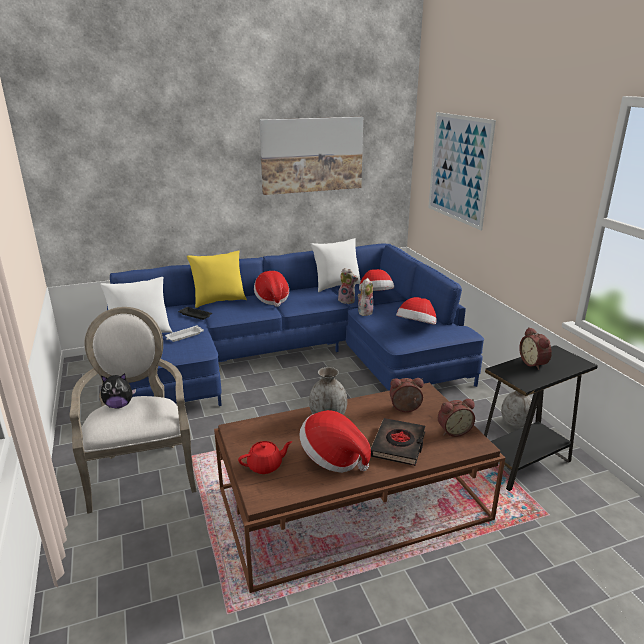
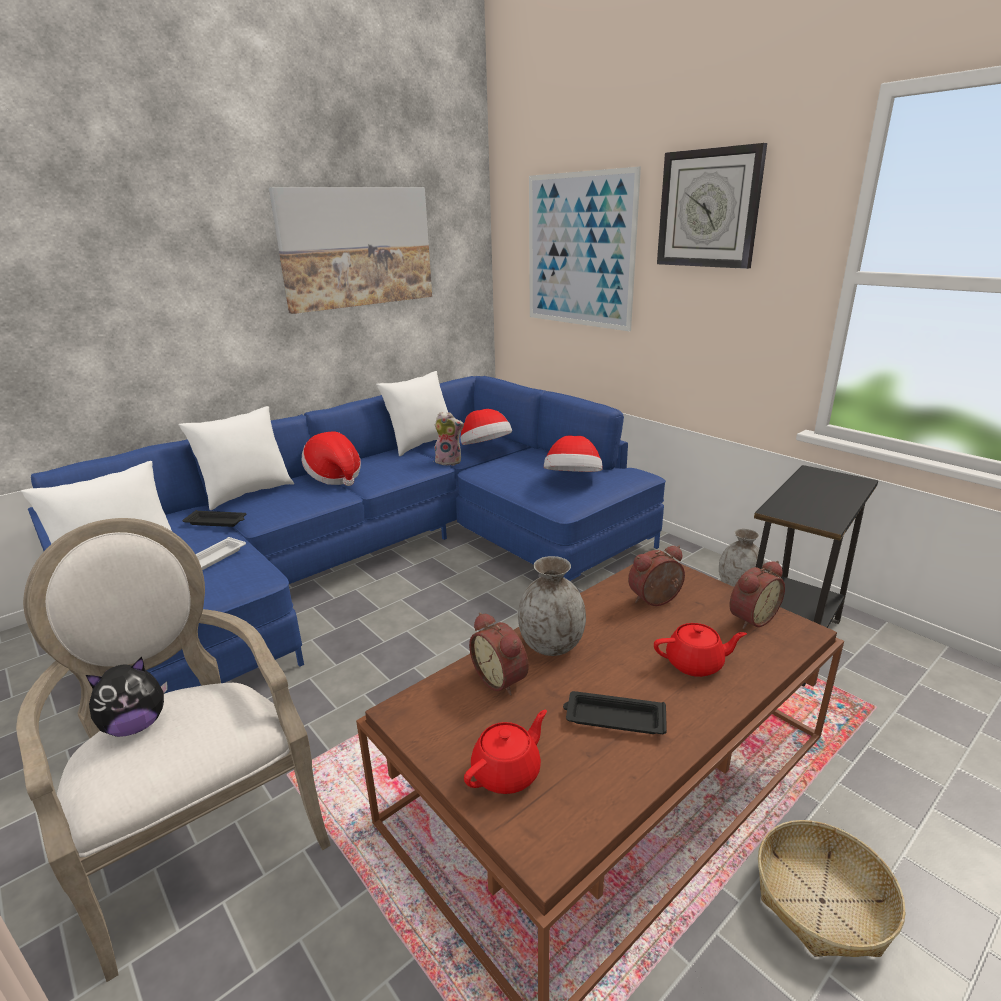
camera: 20 degrees left, 0 degrees up
yellow pillow [187,251,247,308] -> white pillow [179,406,294,510]
hat [299,410,371,473] -> black tray [563,691,667,734]
plush toy [358,278,373,316] -> none
black book [371,418,425,466] -> red teapot [654,623,747,677]
alarm clock [519,327,552,370] -> alarm clock moved to [469,612,529,695]
none -> wall clock [657,143,767,269]
none -> basket [758,820,906,957]

